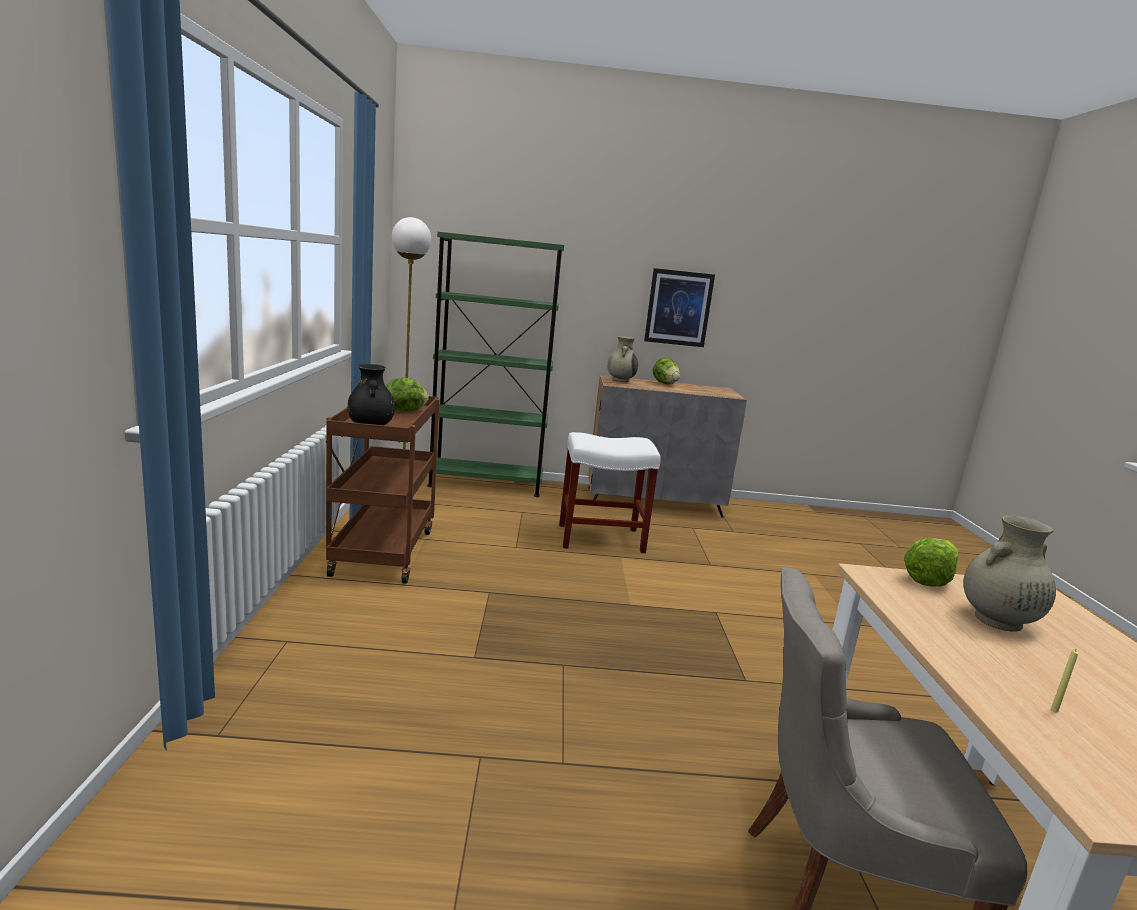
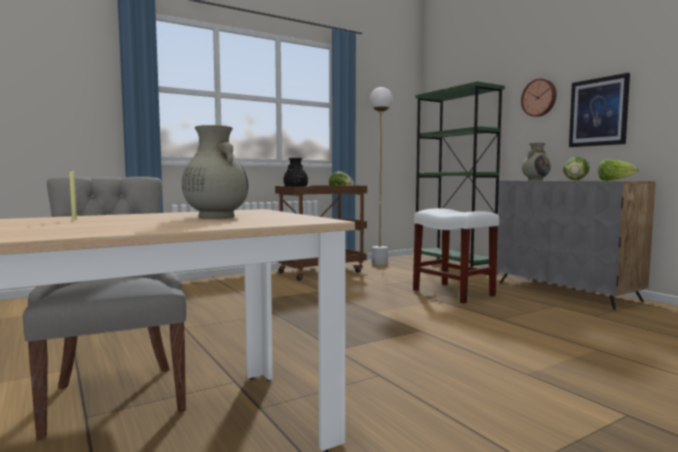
camera: 60 degrees right, 10 degrees down
lettuce [904,538,958,587] -> lettuce moved to [598,159,639,181]
none -> wall clock [521,78,557,117]

